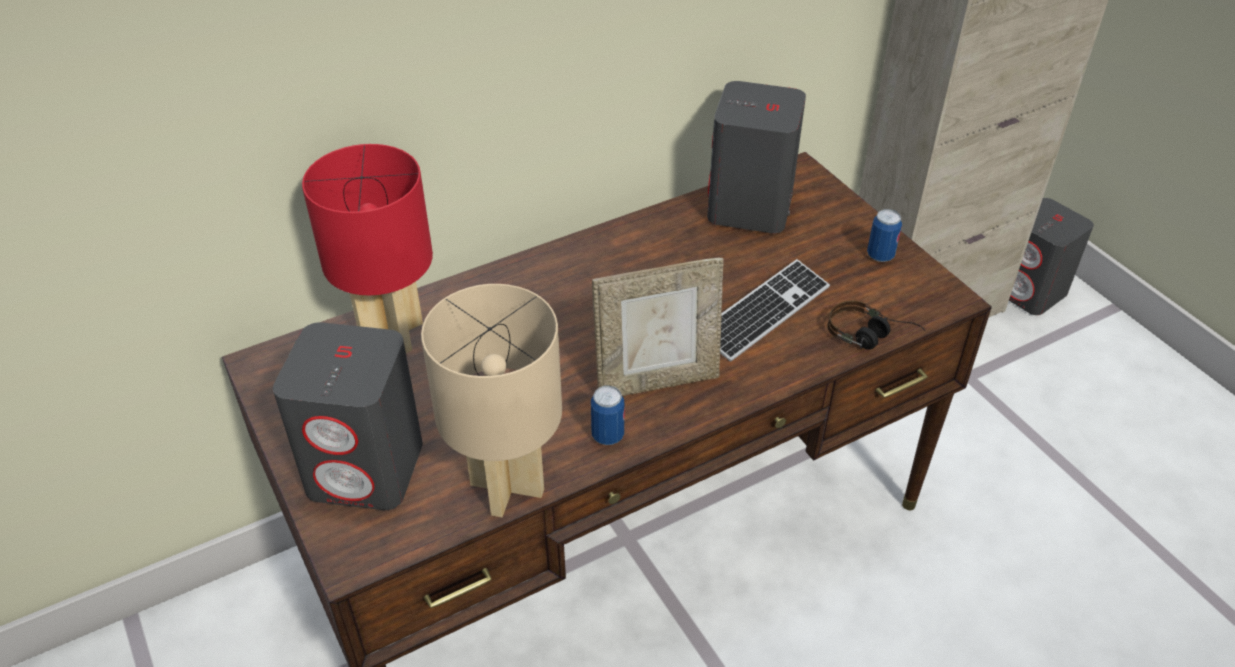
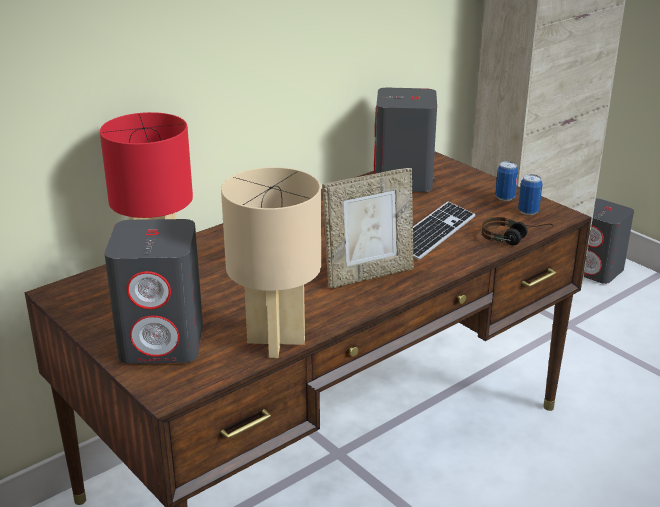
camera: 10 degrees left, 15 degrees down
can [591,386,624,445] -> can moved to [518,174,542,215]

